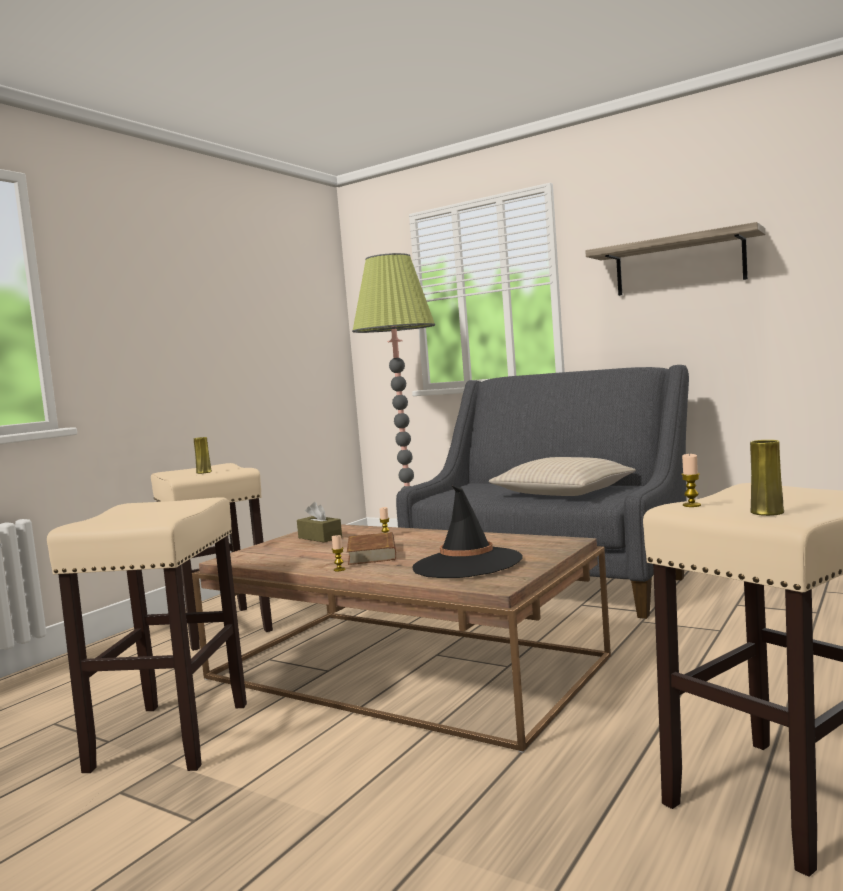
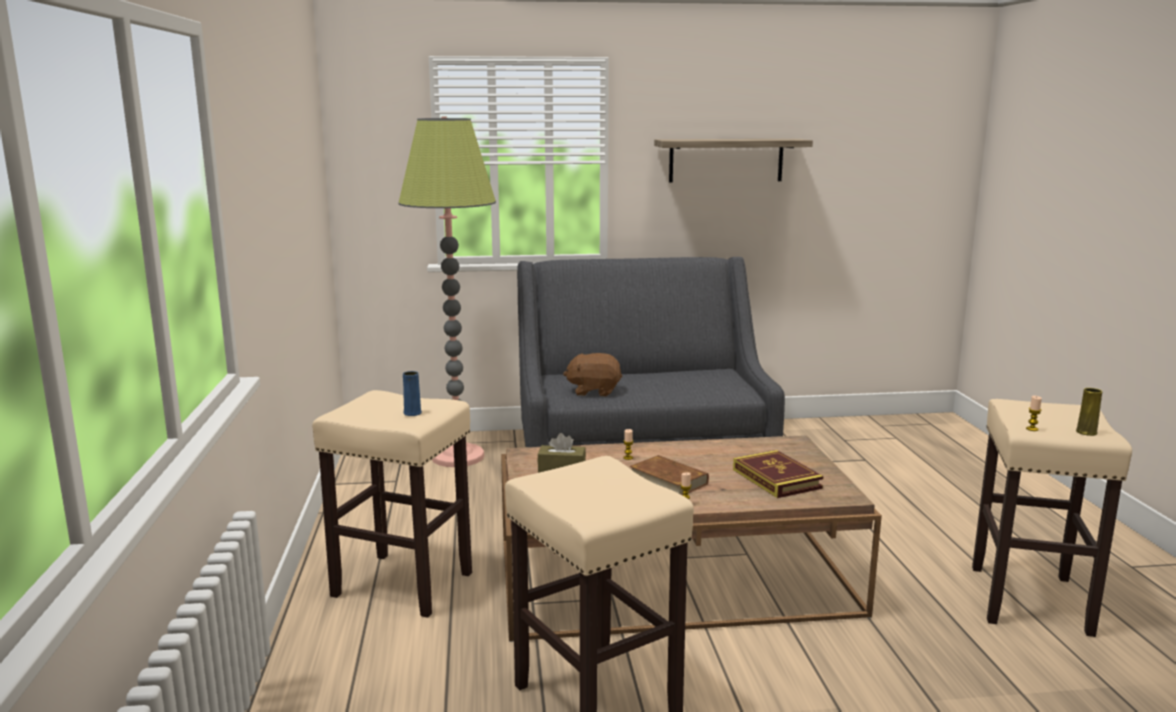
camera: 40 degrees left, 10 degrees up
yellow vase [194,437,212,474] -> blue vase [403,371,422,416]
black hat [412,486,523,578] -> book [733,450,824,498]
beige pillow [489,457,636,496] -> none
none -> brown plush toy [563,353,622,397]

